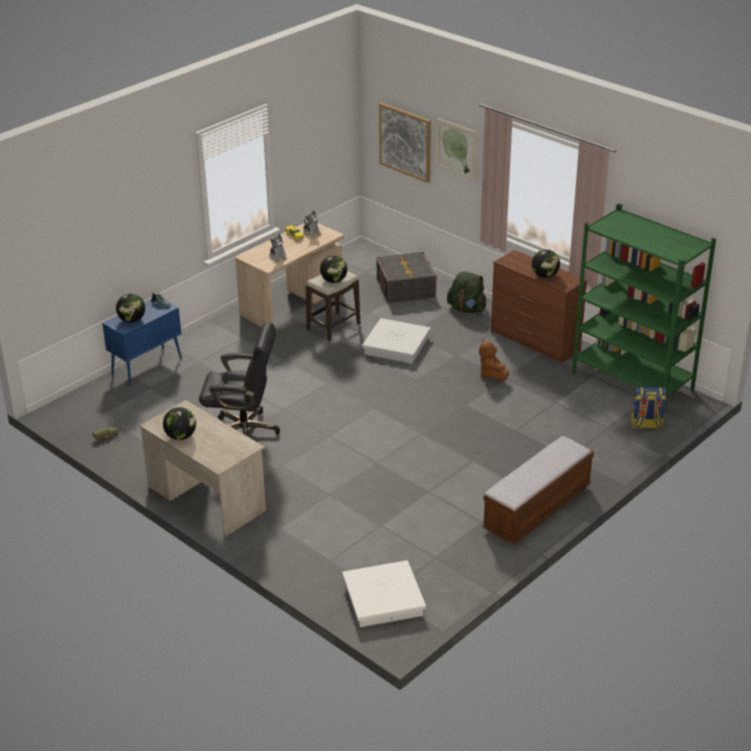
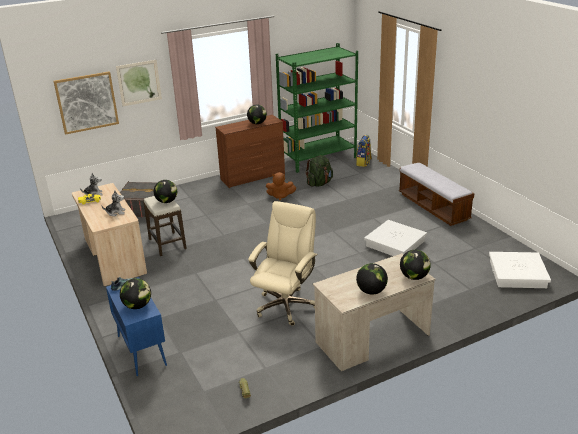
camera: 70 degrees left, 5 degrees down
black office chair [199,322,280,437] -> beige office chair [248,201,318,326]
white storage box [362,318,431,364] -> white storage box moved to [364,220,427,256]
green backpack [447,272,486,313] -> green backpack moved to [306,155,333,187]
none -> globe [400,250,431,280]

